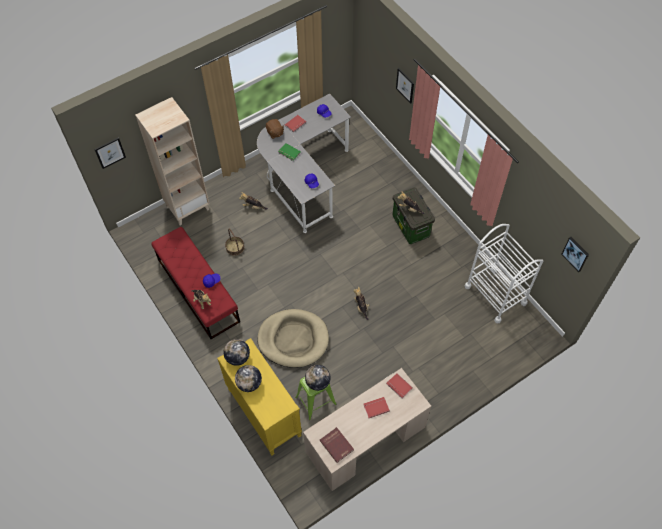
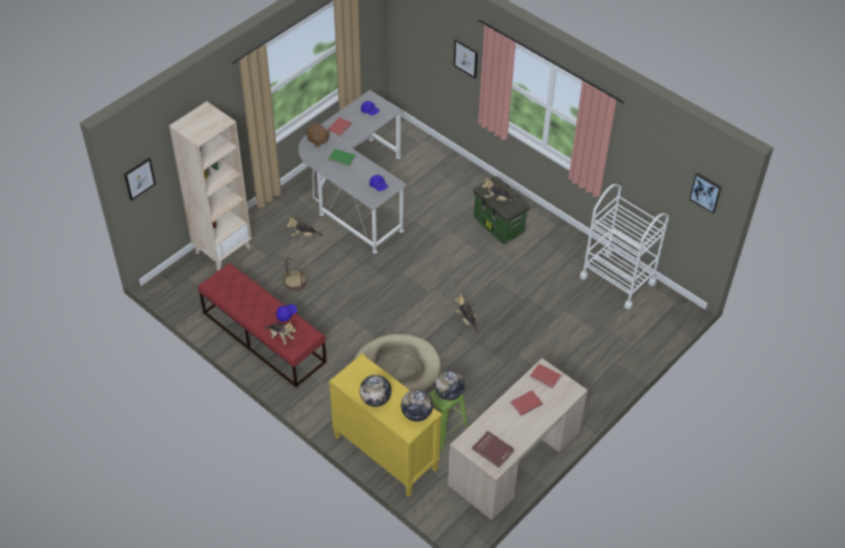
camera: 15 degrees left, 10 degrees down
globe [223,339,250,366] -> globe moved to [401,389,433,422]

